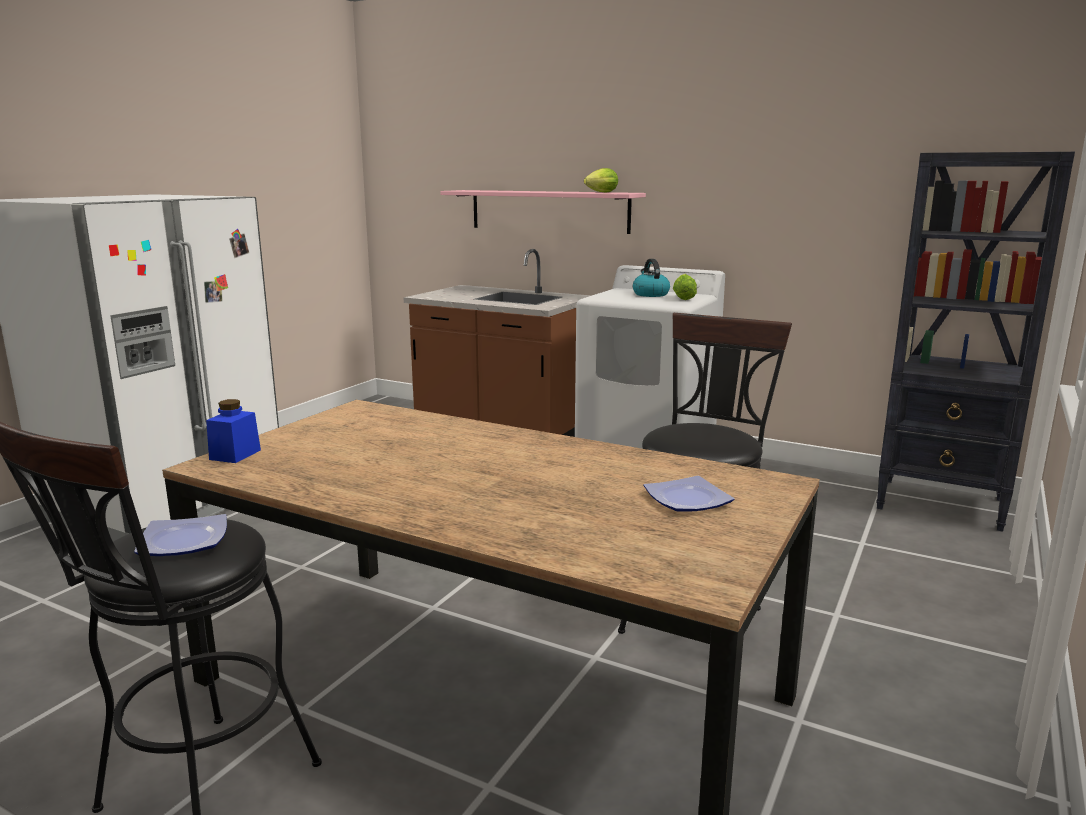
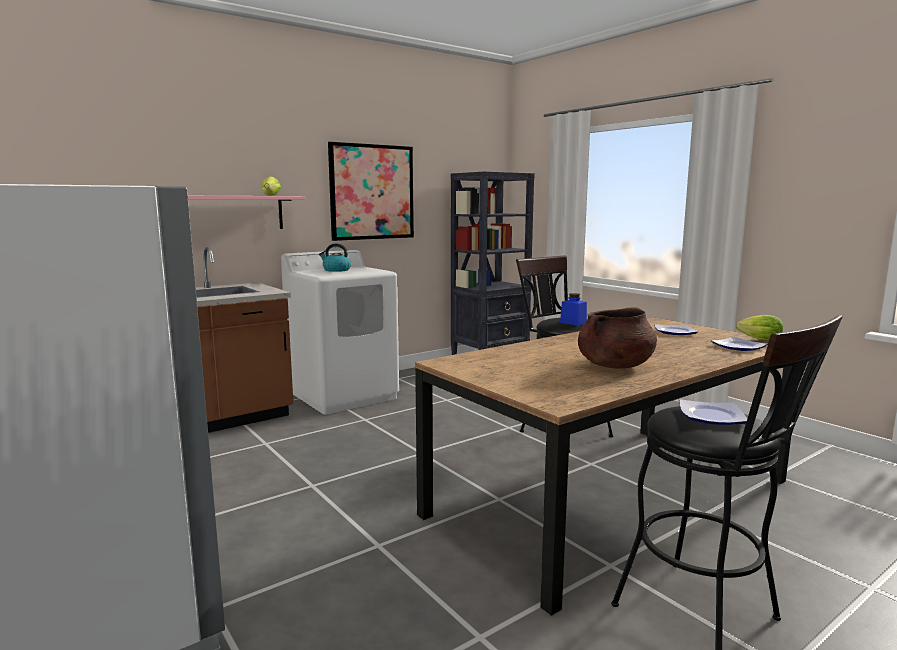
camera: 65 degrees left, 5 degrees down
blue jar [206,399,261,463] -> blue jar moved to [560,293,587,326]
lettuce [673,274,697,300] -> lettuce moved to [736,315,783,341]
none -> picture [328,142,414,241]
none -> brown cooking pot [578,307,657,369]
none -> plate [711,337,767,351]

